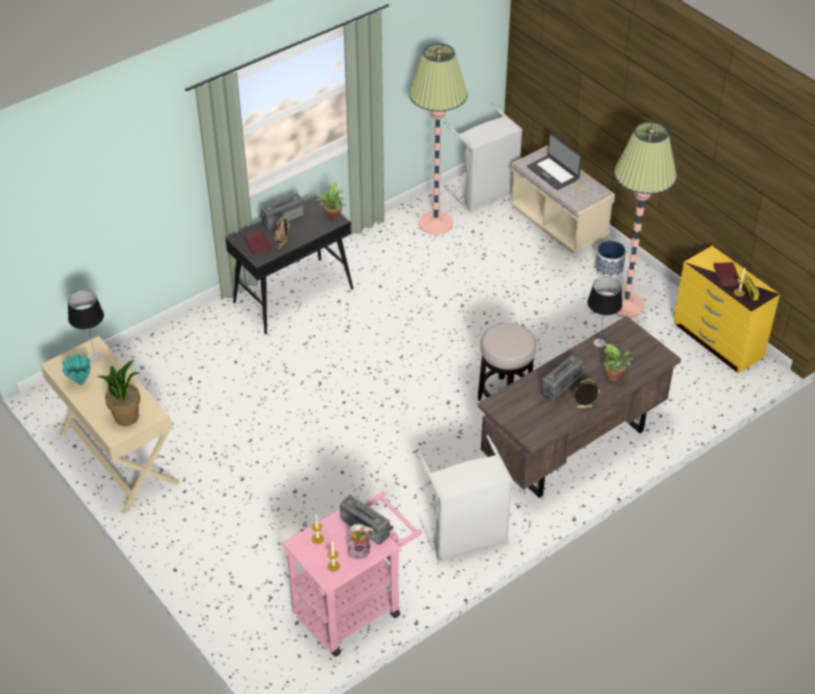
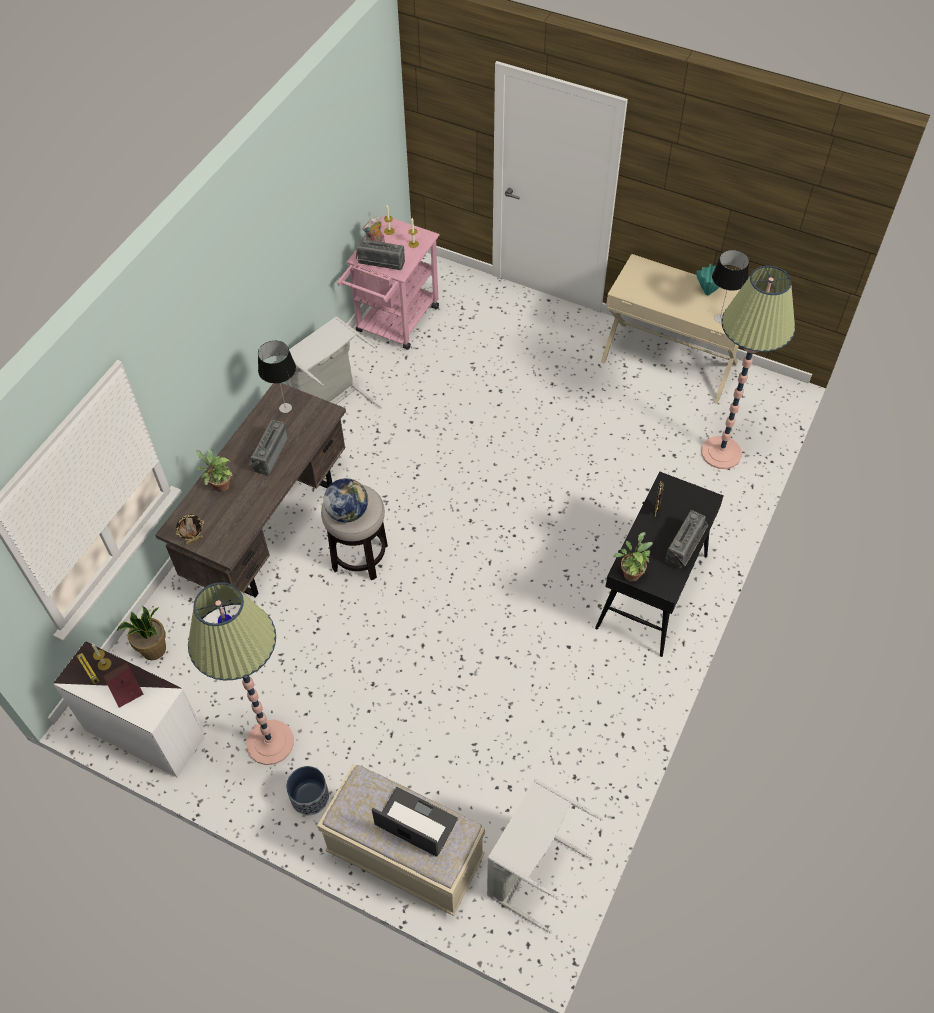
camera: 155 degrees right, 10 degrees up
potted plant [97,360,140,426] -> potted plant moved to [116,606,166,660]
red book [244,230,272,255] -> none
floor lamp [409,43,467,235] -> floor lamp moved to [701,266,795,469]
picture frame [573,379,600,408] -> picture frame moved to [176,514,204,544]
table lamp [587,276,623,347] -> table lamp moved to [258,341,296,413]
yellow dresser [674,246,780,373] -> white dresser [53,641,204,778]
none -> globe [323,478,368,522]

